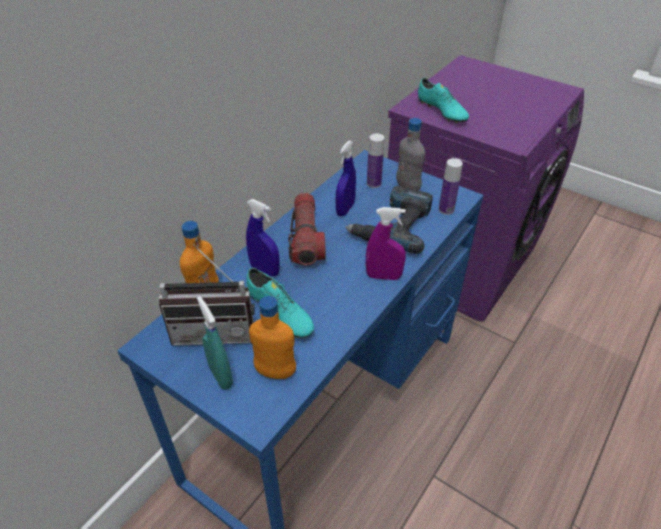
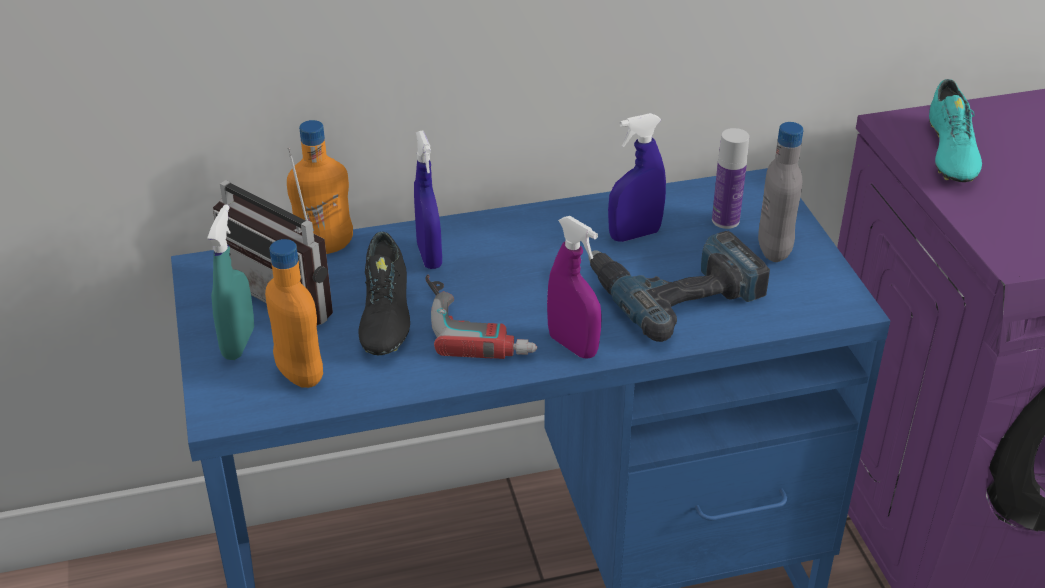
camera: 40 degrees right, 5 degrees down
turquoise shoe [247,268,314,338] -> black shoe [359,232,410,355]
flashlight [288,193,326,265] -> none
bottle [439,158,463,215] -> none
none -> power drill [425,275,537,359]

